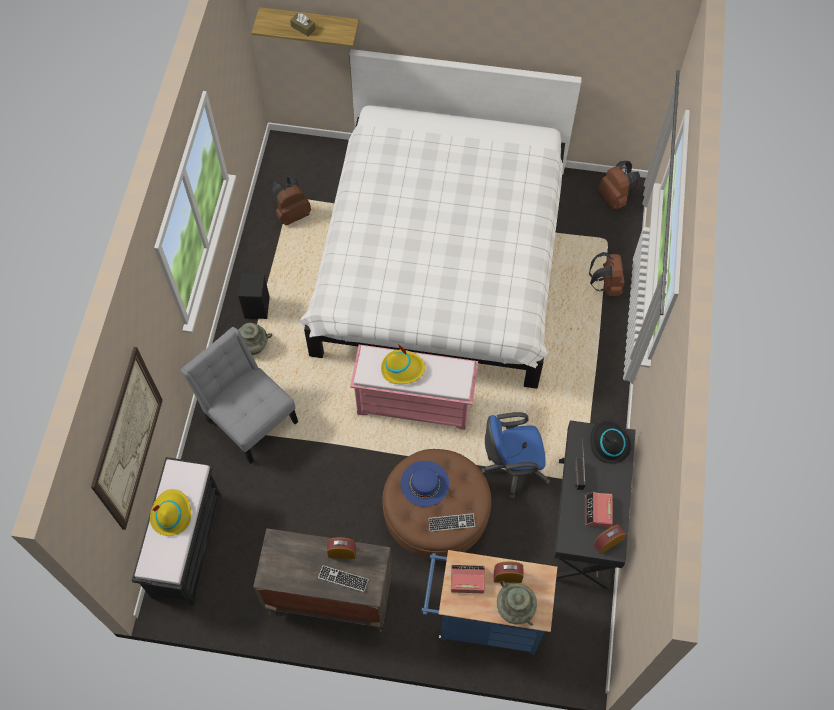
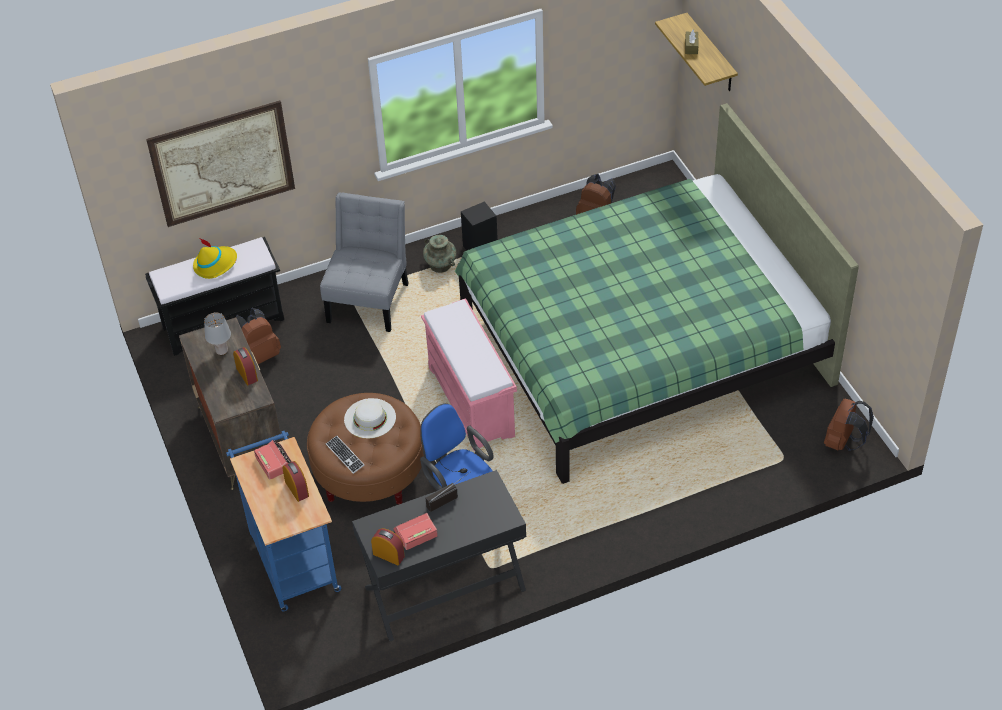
camera: 60 degrees right, 15 degrees down
white bed [299,49,582,389] -> green bed [455,103,859,484]
keyboard [318,566,369,592] -> none
yellow hat [381,344,425,384] -> none
blue hat [401,461,449,507] -> white hat [344,398,396,438]
turquoise vase [497,581,537,626] -> none
brown backpack [589,252,624,296] -> brown backpack moved to [236,308,281,364]
black hat [590,419,631,464] -> none
none -> grey table lamp [204,312,231,355]

